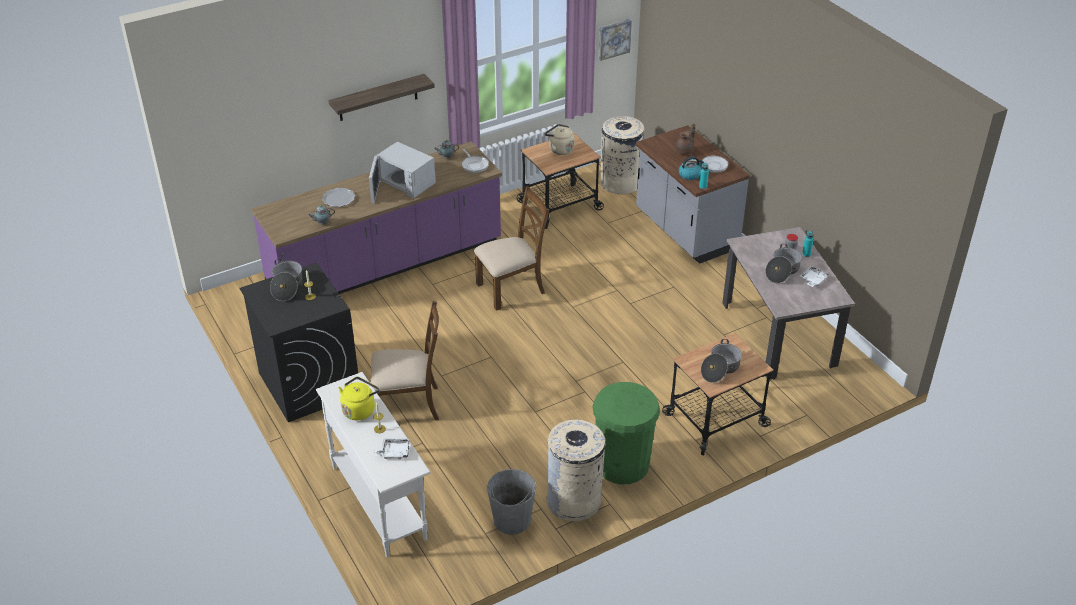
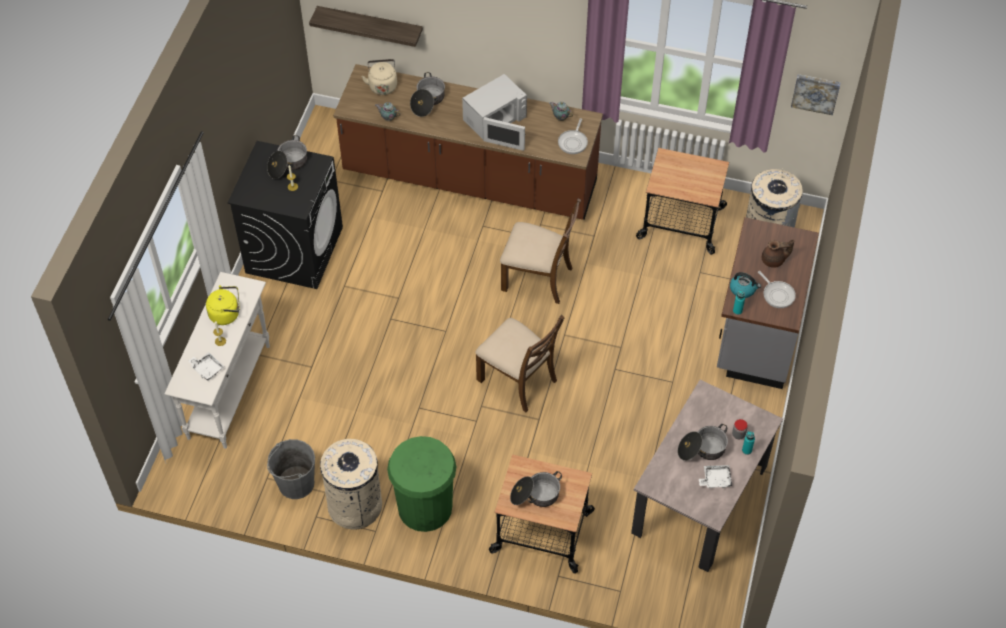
camera: 45 degrees right, 15 degrees up
purple counter [251,142,502,294] -> brown counter [333,64,603,220]
plate [322,188,355,207] -> cooking pot [410,72,445,117]
shelf [328,74,435,121] -> shelf moved to [309,6,423,47]
white microwave [369,142,436,203] -> white microwave turned 120 degrees counterclockwise [462,74,527,151]
brown chair [371,301,439,420] -> brown chair moved to [475,315,565,412]
beige kettle [544,124,575,155] -> beige kettle moved to [362,59,397,95]

